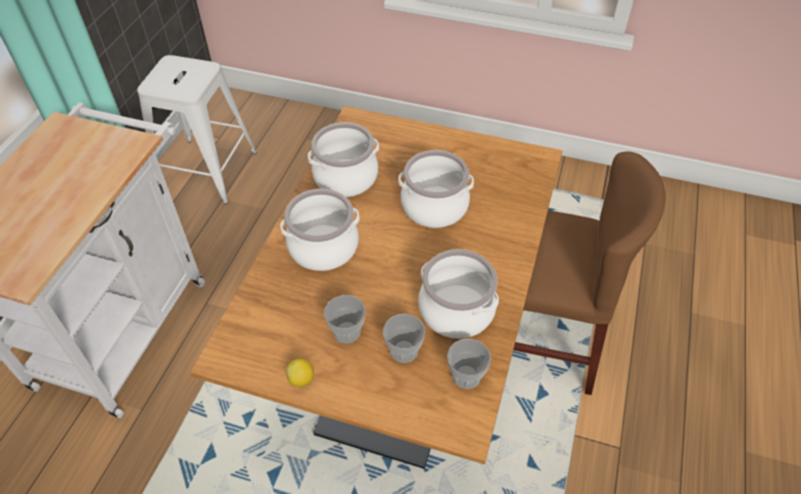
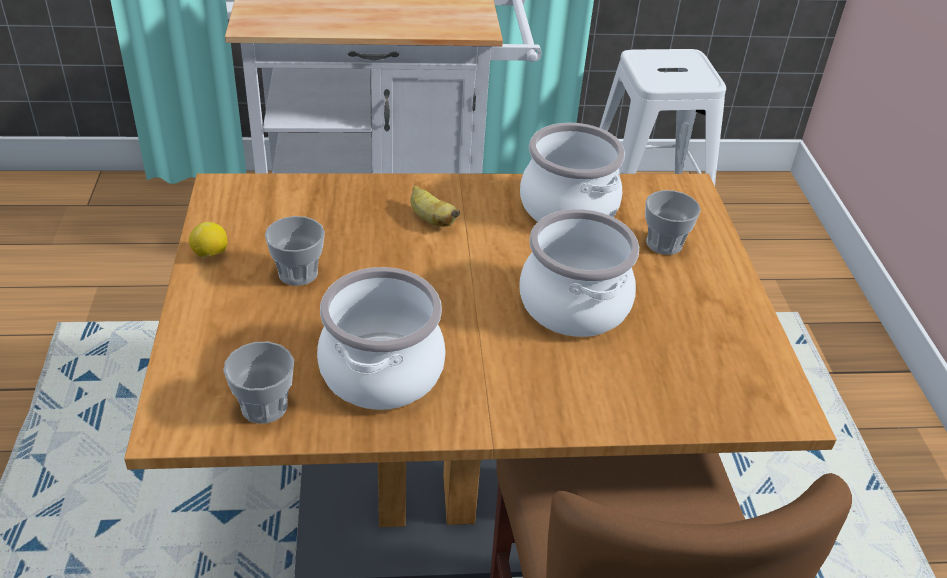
camera: 65 degrees right, 10 degrees down
cooking pot [280,189,360,271] -> banana [410,185,460,227]
cup [383,314,425,363] -> cup moved to [645,190,701,255]

